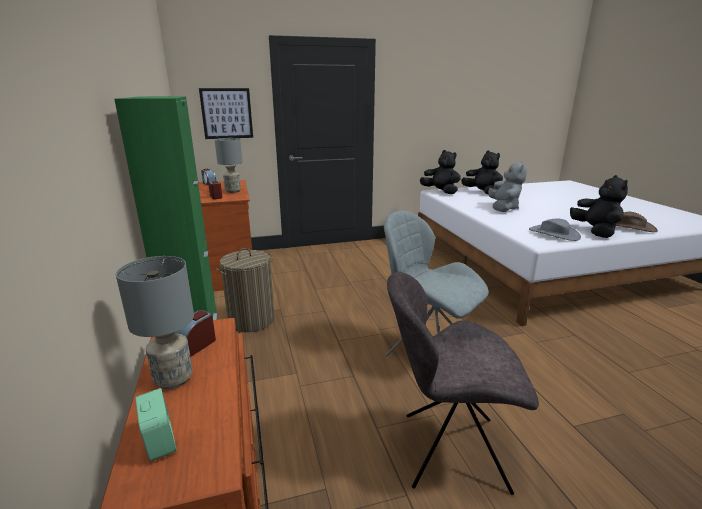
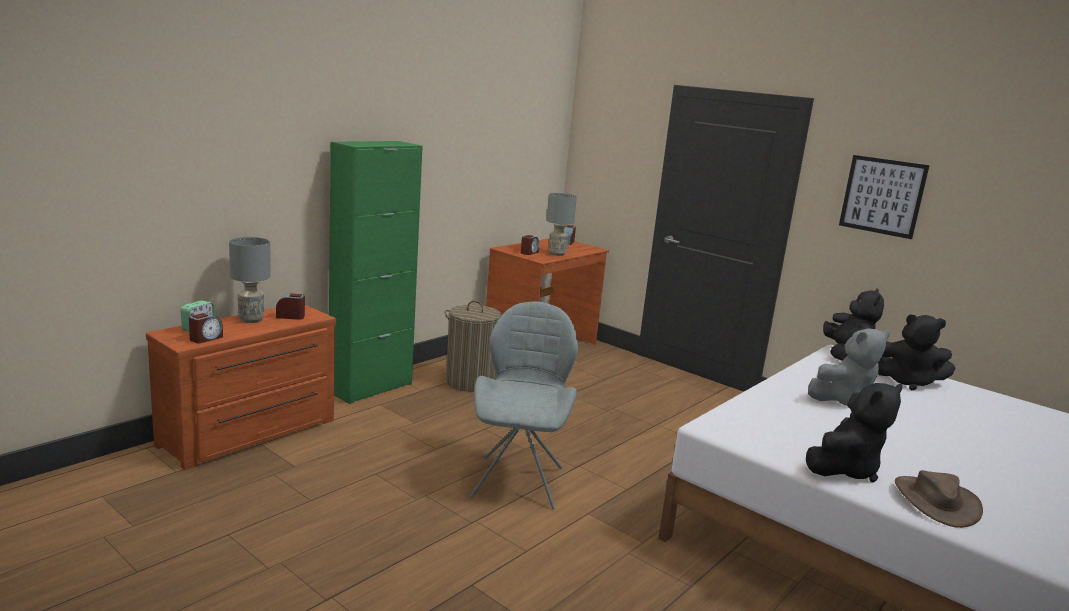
camera: 55 degrees right, 5 degrees down
picture [199,88,253,139] -> picture moved to [839,155,930,239]
grey chair [387,271,539,495] -> none
black plush toy [461,151,503,195] -> black plush toy turned 90 degrees clockwise [878,315,956,390]
grey hat [529,218,581,241] -> none
none -> alarm clock [189,313,223,343]

